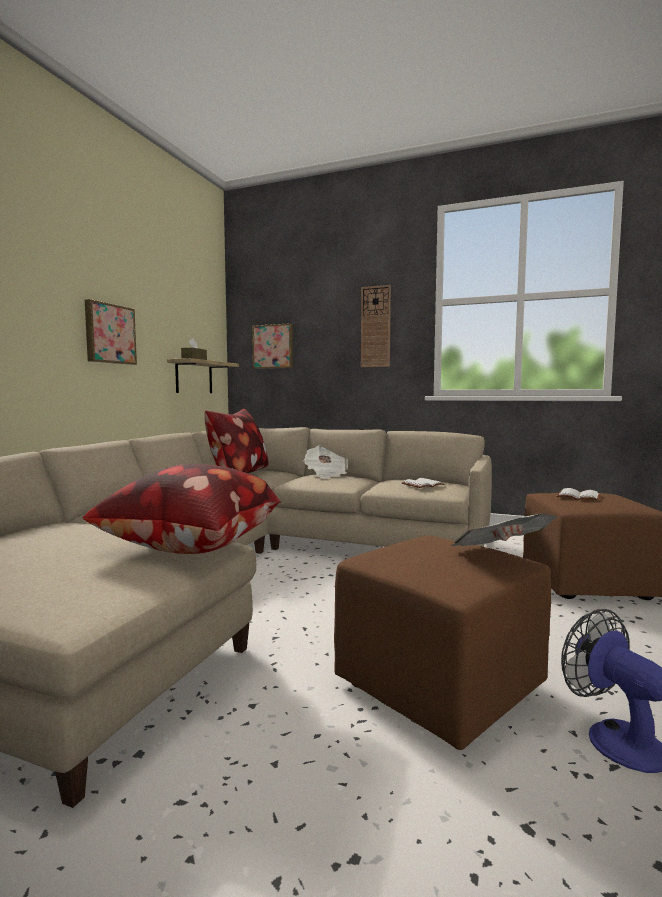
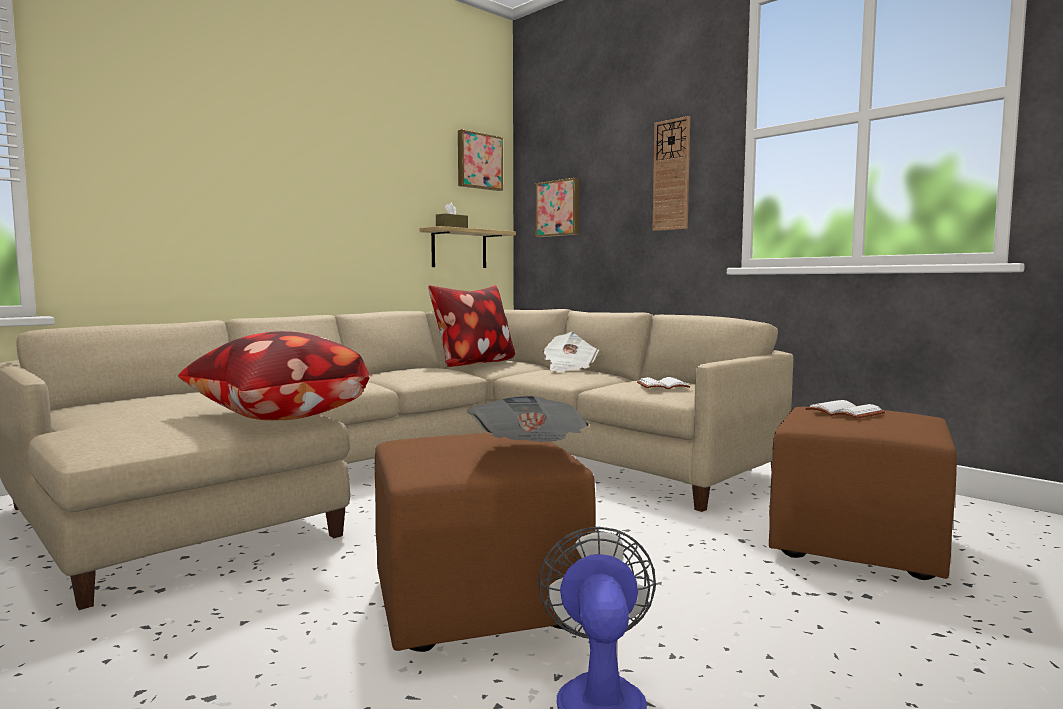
camera: 25 degrees right, 0 degrees up
picture [85,299,137,365] -> picture moved to [458,129,503,191]

